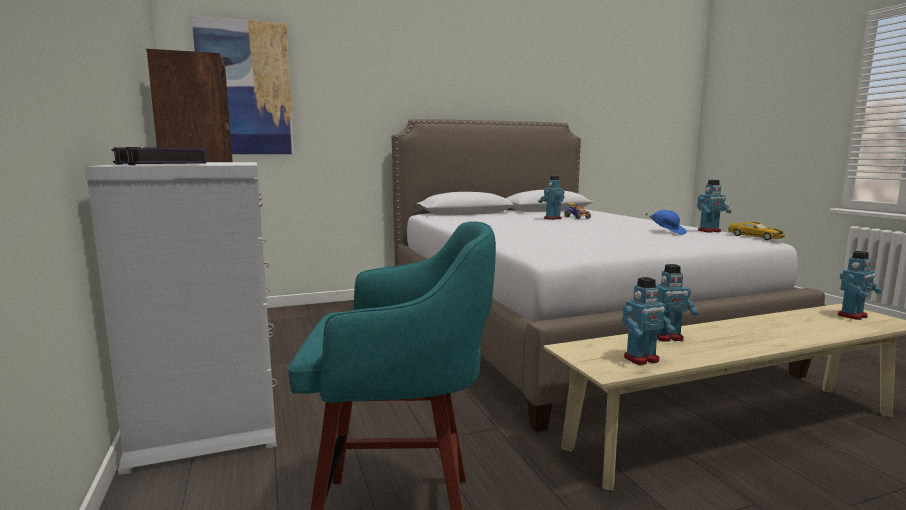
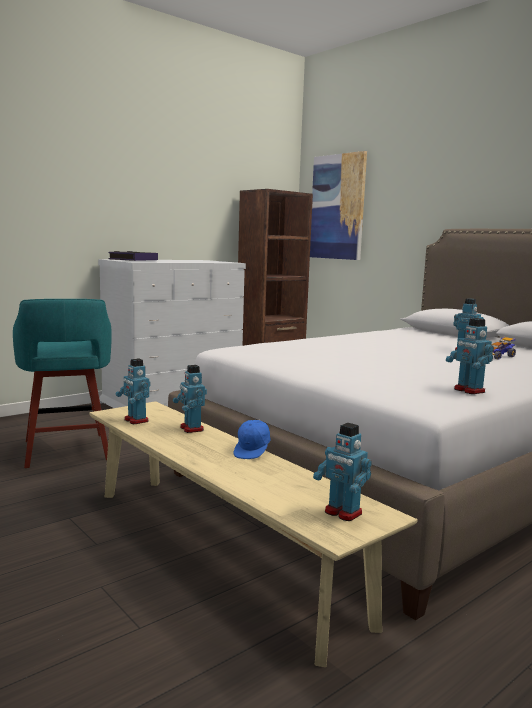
camera: 70 degrees right, 0 degrees up
blue cap [645,210,687,235] -> blue cap moved to [234,419,271,459]
toy car [728,222,785,240] -> none

